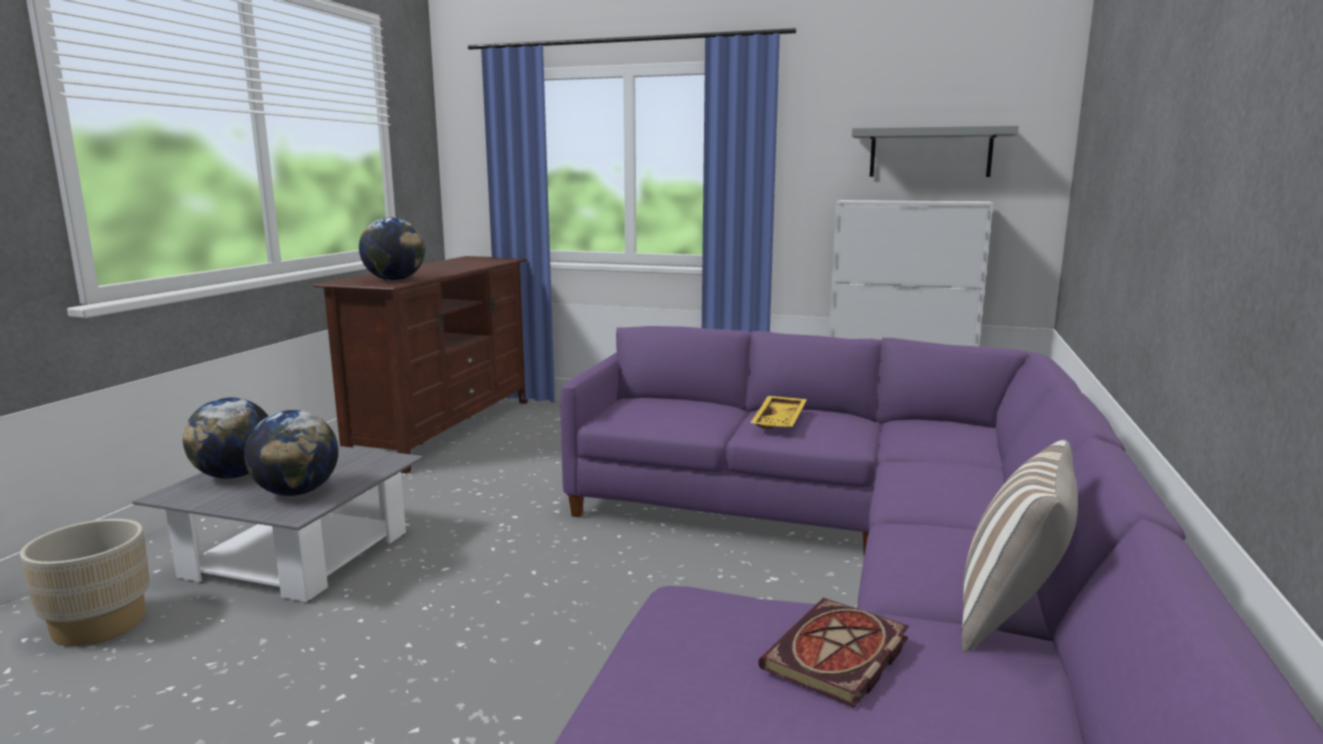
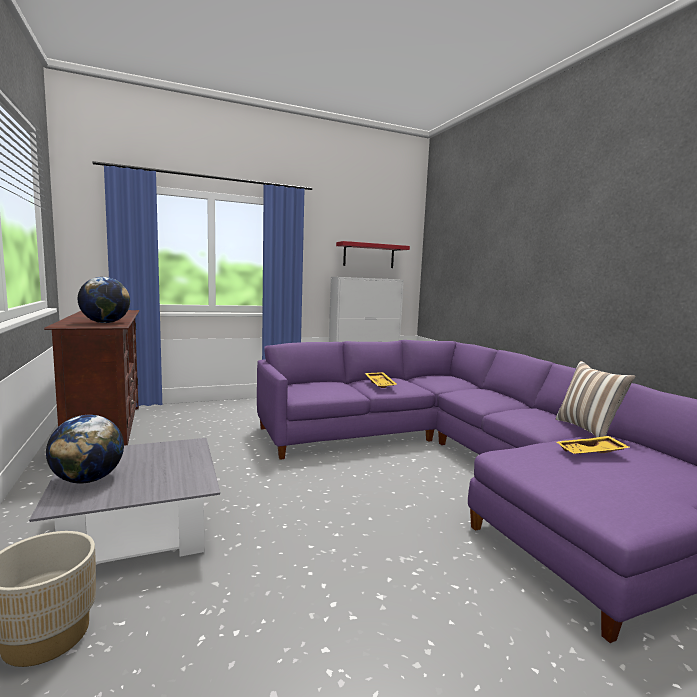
camera: 40 degrees left, 5 degrees down
globe [244,410,339,496] -> none
book [758,598,909,708] -> yellow tray [557,436,631,454]
grey shelf [852,125,1019,177] -> red shelf [336,241,410,268]

